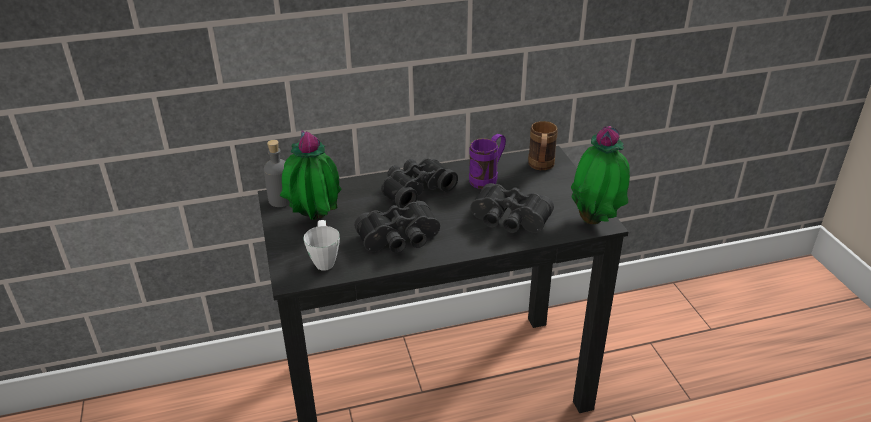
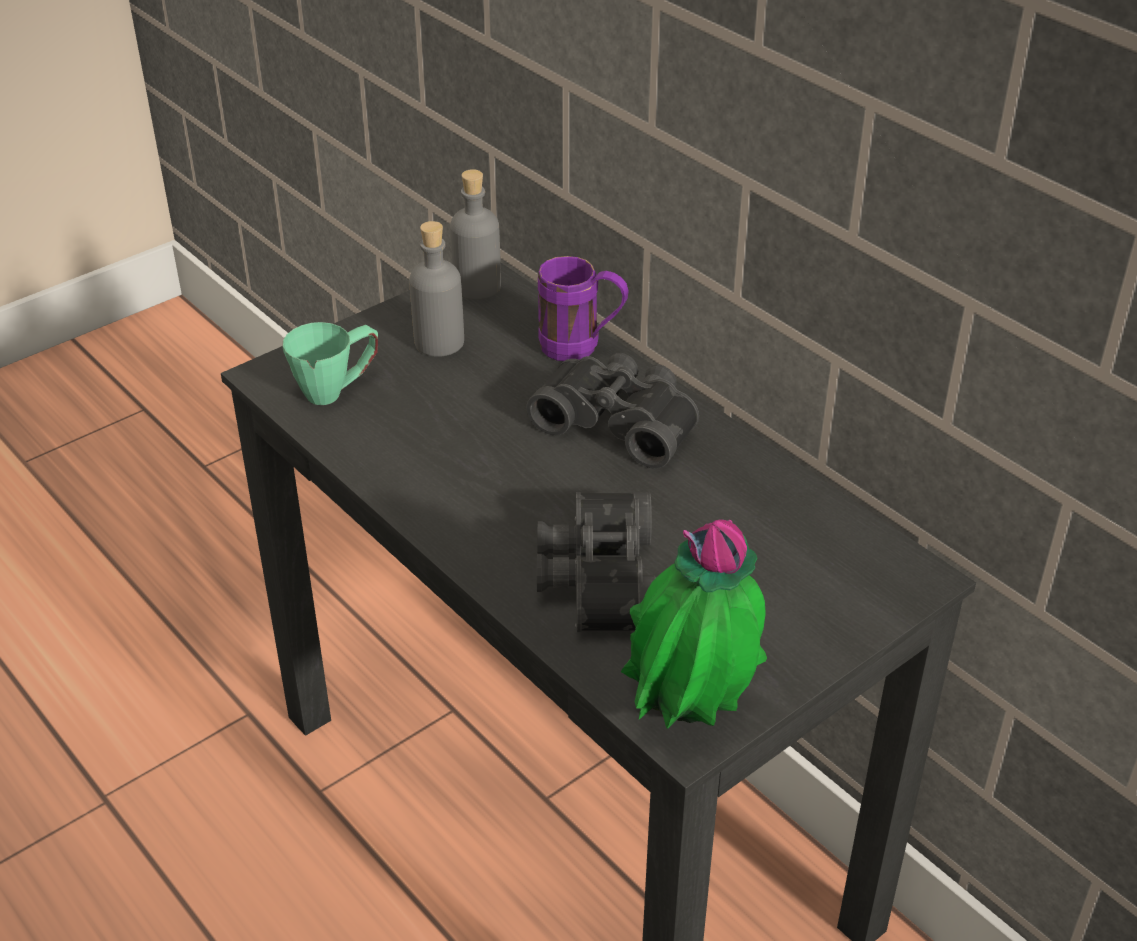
camera: 65 degrees right, 5 degrees up
potted plant [280,130,341,220] -> grey bottle [409,221,464,357]
white mug [303,220,340,271] -> green mug [283,322,378,405]
black binoculars [354,201,440,253] -> none
purple mug [469,134,506,189] -> purple mug moved to [538,256,629,361]
brown mug [528,121,558,170] -> none

